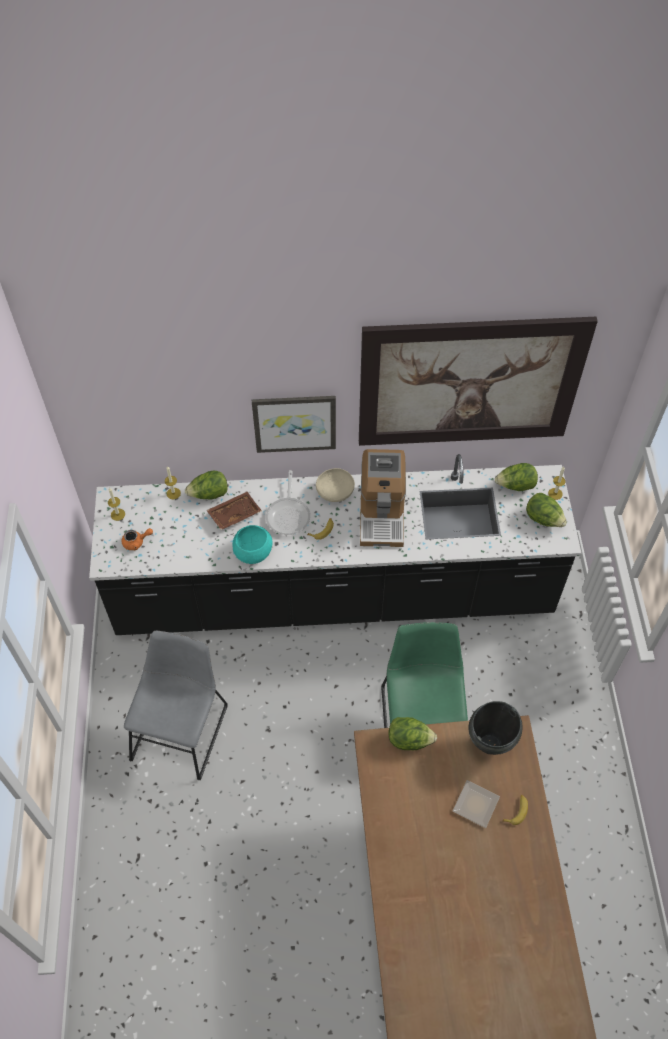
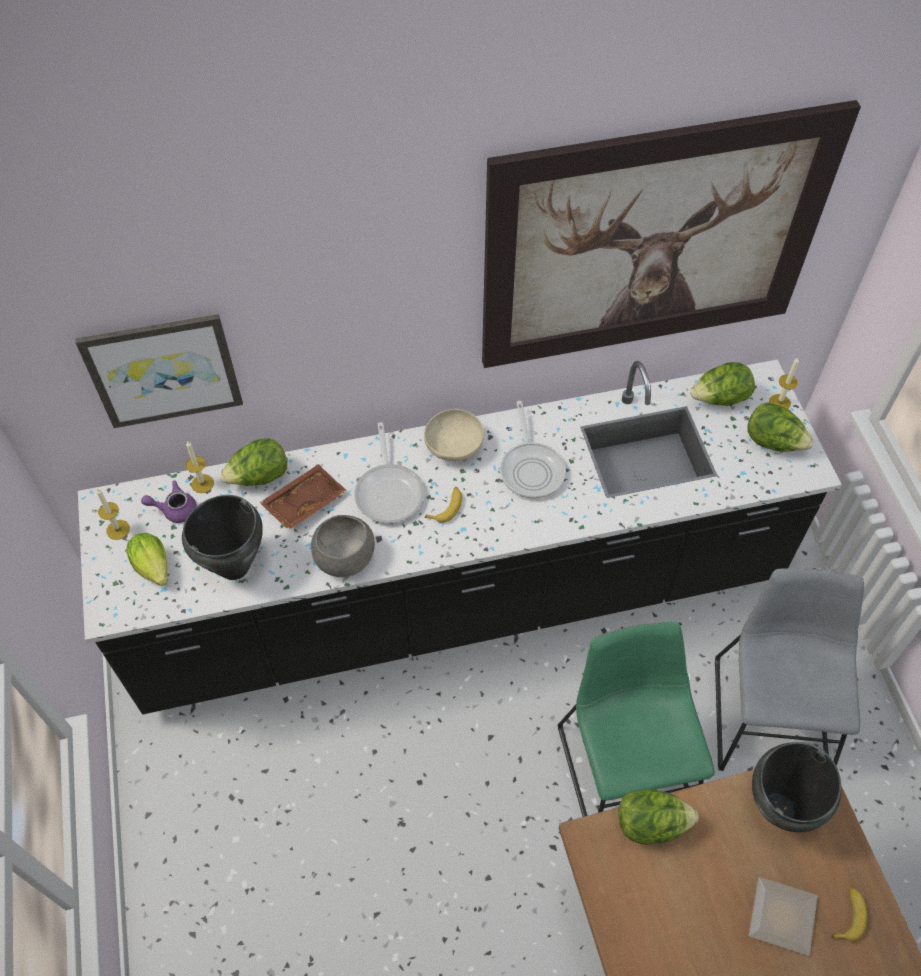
camera: 10 degrees left, 0 degrees up
orange teapot [122,528,153,550] -> lettuce [126,533,168,586]
grey chair [124,631,228,780] -> grey chair moved to [715,568,864,771]
turquoise bowl [232,525,272,564] -> grey bowl [311,515,375,577]
picture [252,396,336,453] -> picture moved to [75,314,243,428]
coffee machine [360,449,406,547] -> frying pan [500,401,566,498]
none -> purple teapot [141,481,197,523]
none -> black cooking pot [182,495,263,580]

